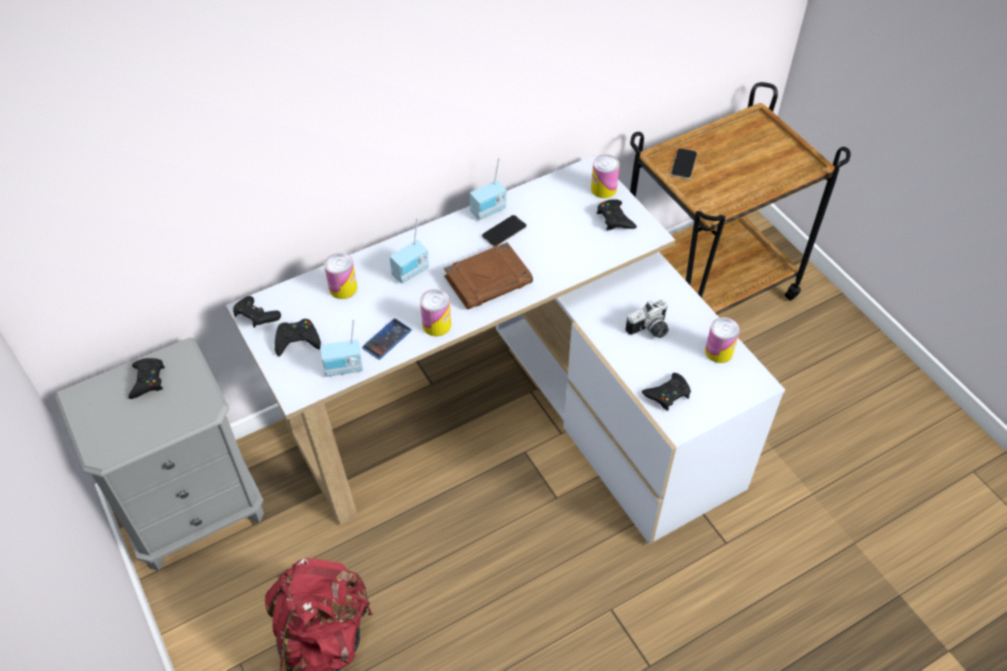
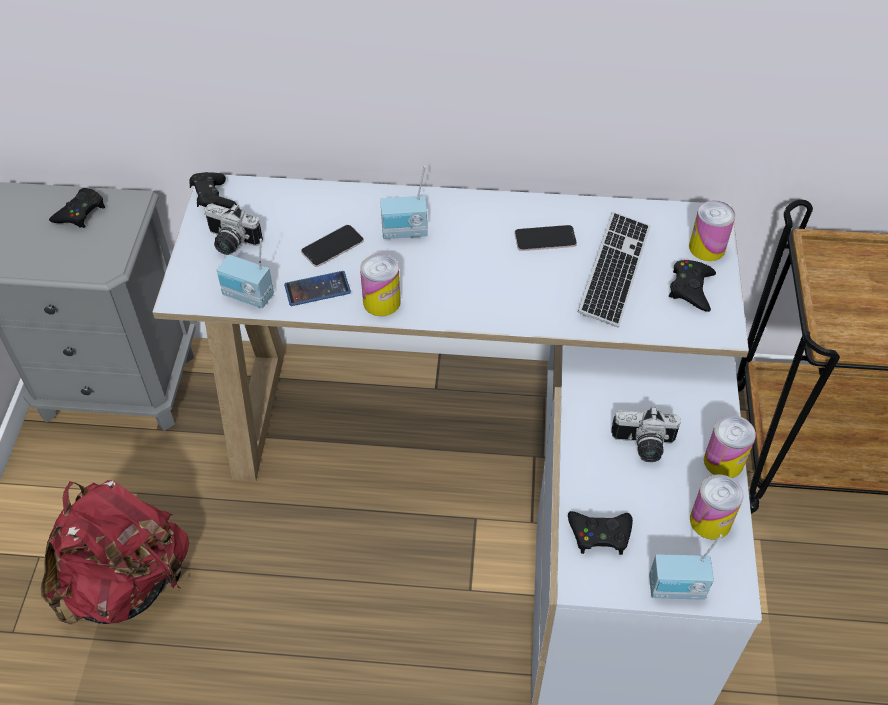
camera: 35 degrees right, 0 degrees up
black game controller [275,319,321,357] -> camera [204,203,263,255]
can [324,253,357,299] -> can moved to [704,415,756,478]
brown book [444,242,533,310] -> none
radio [470,158,506,220] -> radio moved to [649,534,723,600]
phone [671,148,697,179] -> phone moved to [301,225,364,267]
none -> keyboard [578,212,651,327]

